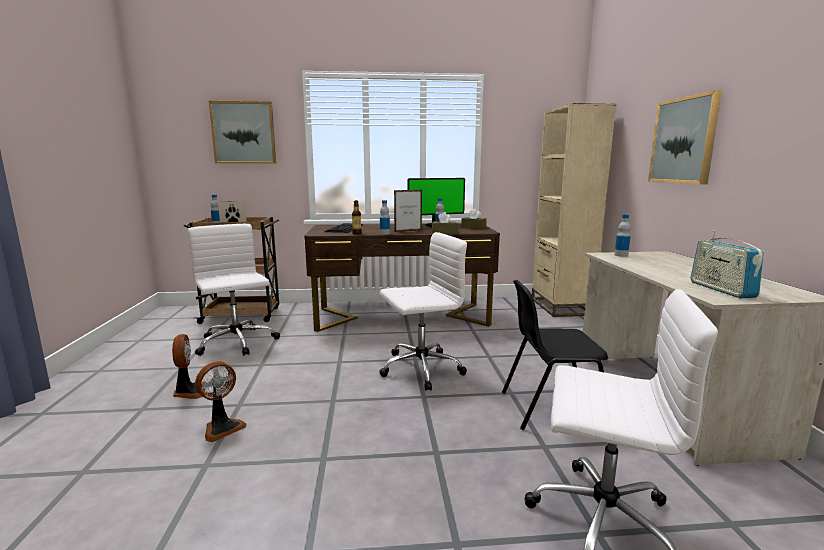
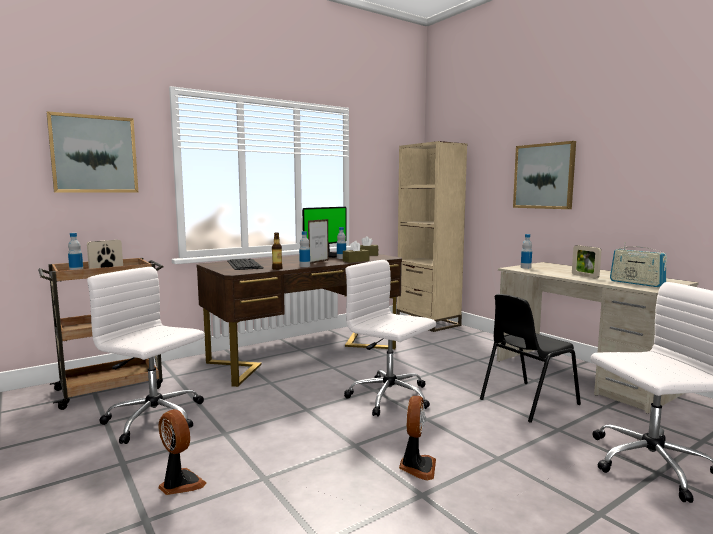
camera: 30 degrees left, 5 degrees down
fan [195,361,247,442] -> fan moved to [399,396,436,480]
white office chair [379,232,467,391] -> white office chair turned 90 degrees counterclockwise [344,260,436,417]
none -> picture frame [572,245,601,279]

